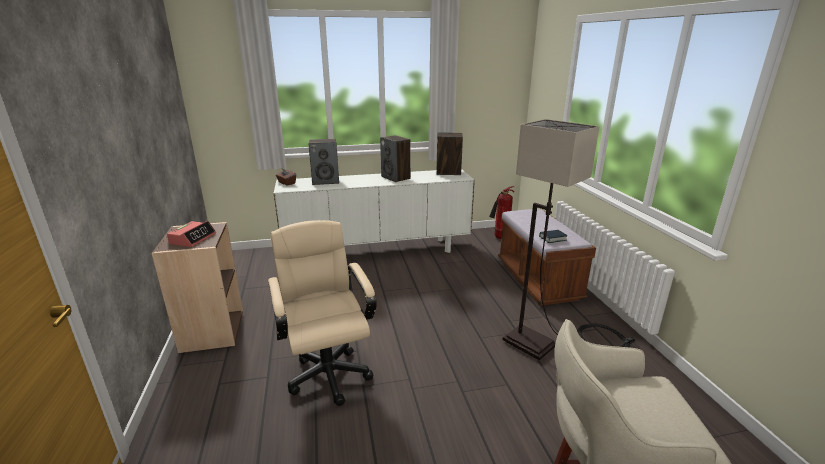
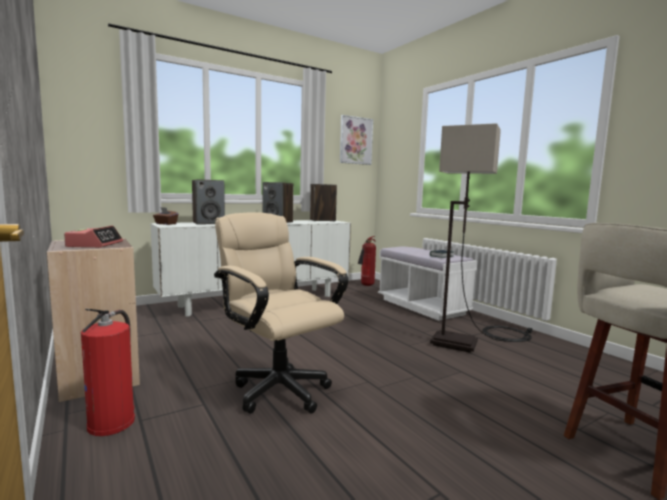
camera: 20 degrees left, 15 degrees down
brown bench [498,209,596,306] -> white bench [378,247,477,321]
none -> fire extinguisher [81,309,135,436]
none -> picture [340,115,373,165]

